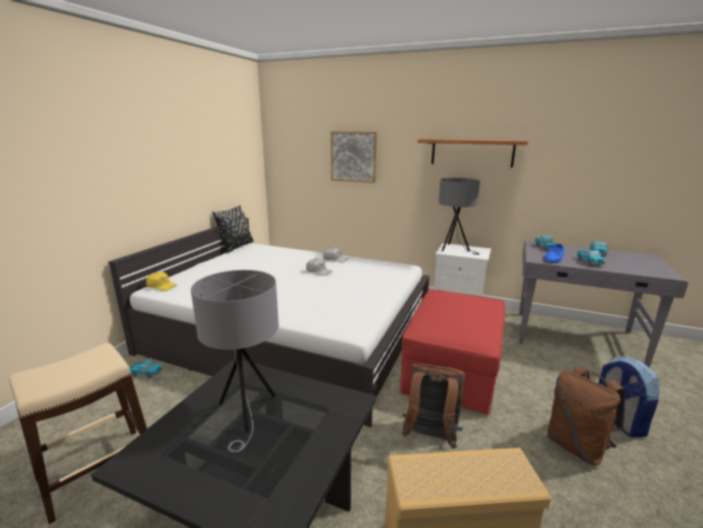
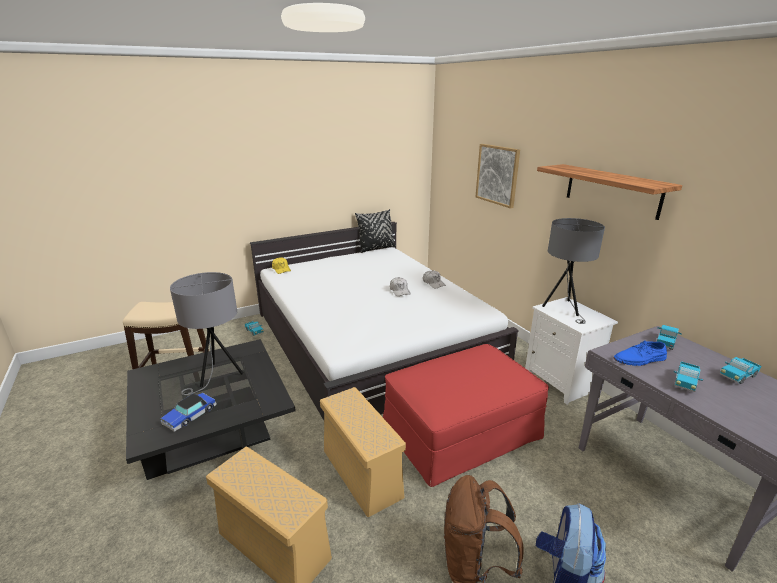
camera: 40 degrees right, 5 degrees up
brown backpack [402,364,465,449] -> beige storage box [320,387,406,517]
none -> toy car [161,393,217,432]

